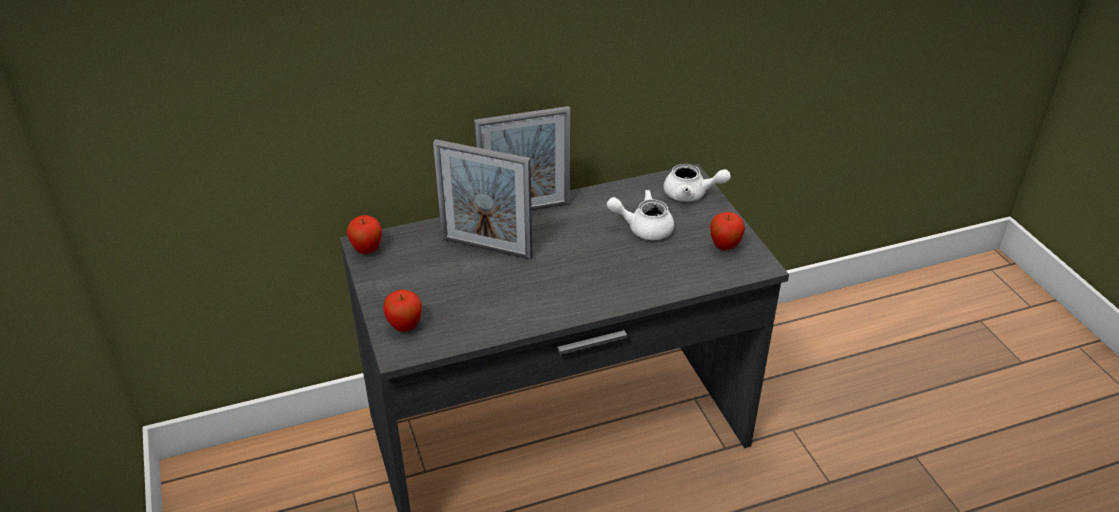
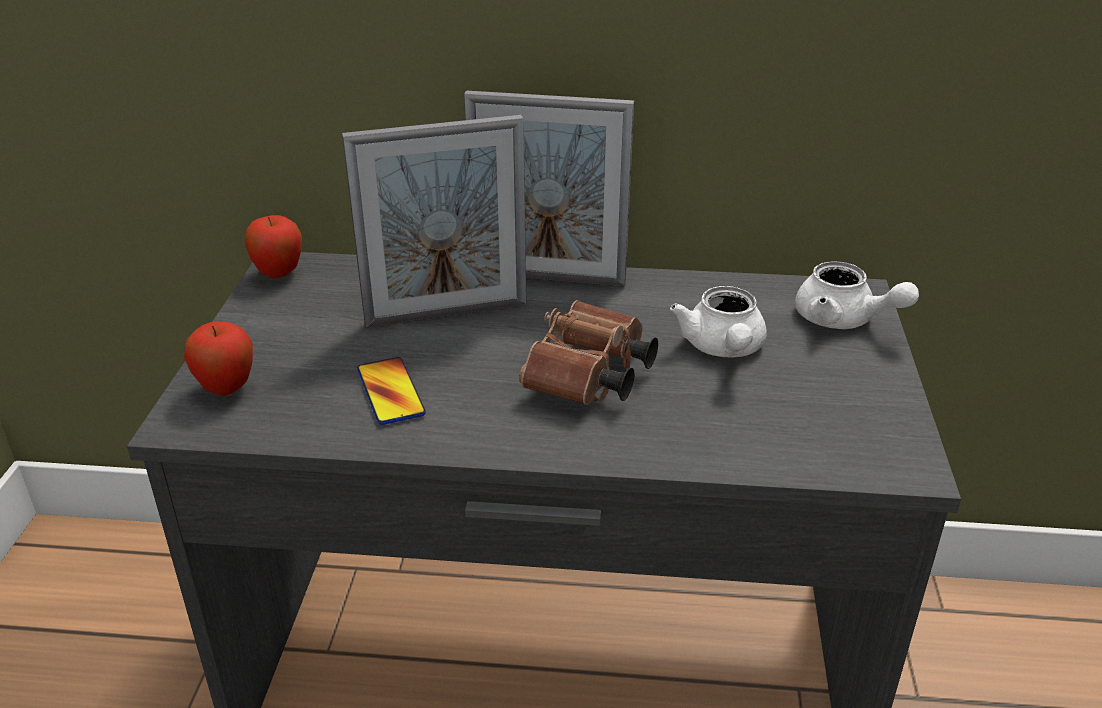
camera: 25 degrees right, 5 degrees down
picture frame [433,139,533,260] -> picture frame turned 60 degrees counterclockwise [342,115,526,328]
white teapot [607,190,674,240] -> white teapot turned 120 degrees counterclockwise [670,286,766,358]
apple [710,212,745,250] -> none
none -> phone [357,357,426,425]
none -> brown binoculars [519,300,658,405]

